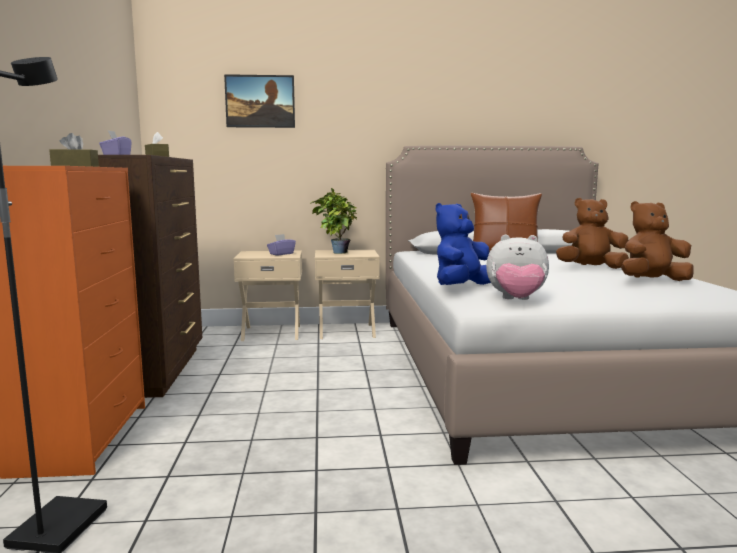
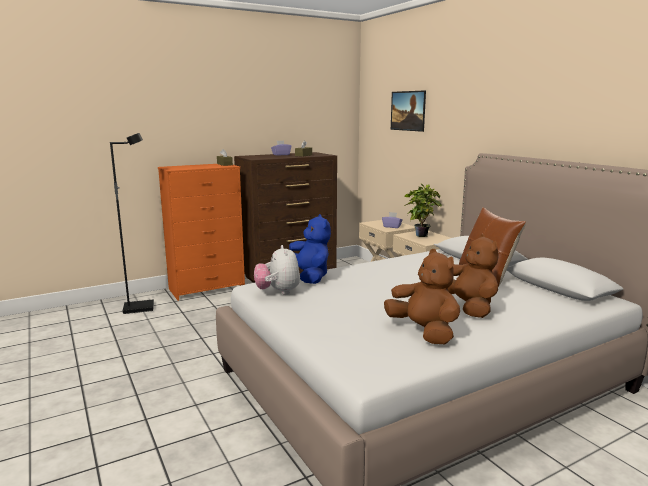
camera: 65 degrees right, 5 degrees up
blue plush toy [436,203,491,285] -> blue plush toy turned 45 degrees clockwise [289,214,331,284]

